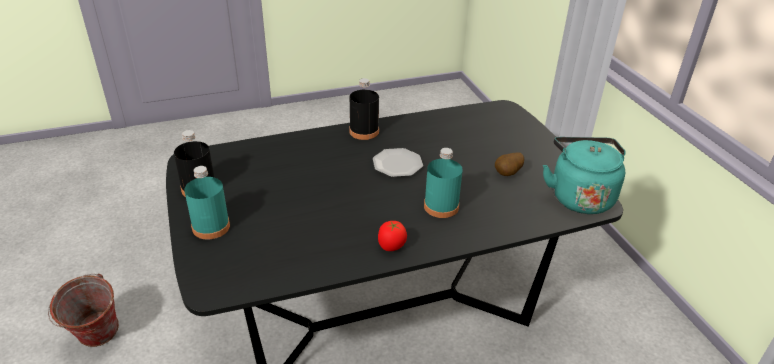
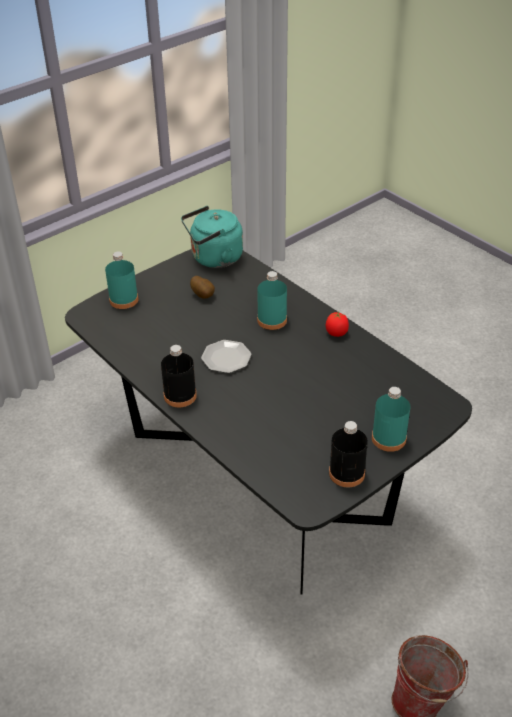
camera: 110 degrees left, 5 degrees up
none -> turquoise bottle [105,251,138,309]

